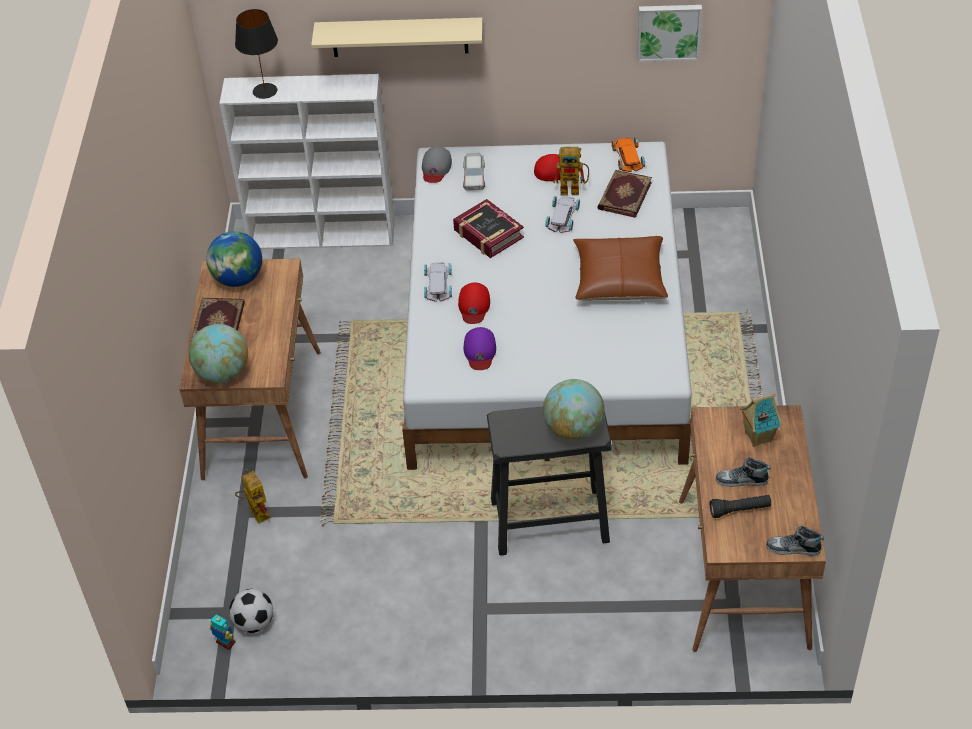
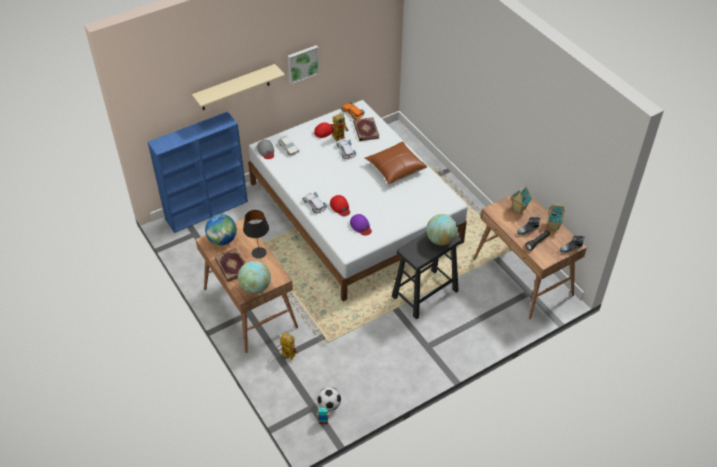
camera: 35 degrees left, 0 degrees up
white bookcase [219,74,395,249] -> blue bookcase [148,111,248,233]
black table lamp [235,9,278,99] -> black table lamp moved to [243,210,269,259]
book [453,199,524,258] -> none
picture [637,5,702,62] -> picture moved to [288,45,320,84]
none -> toy house [547,204,565,230]

